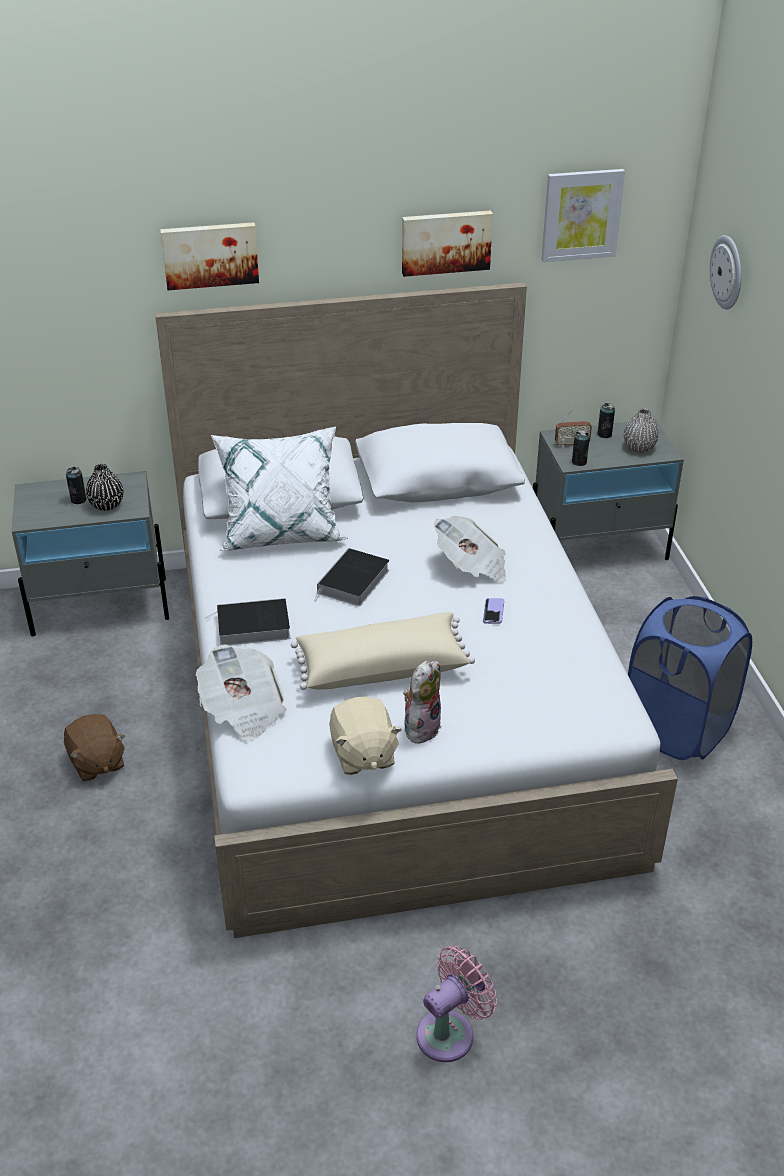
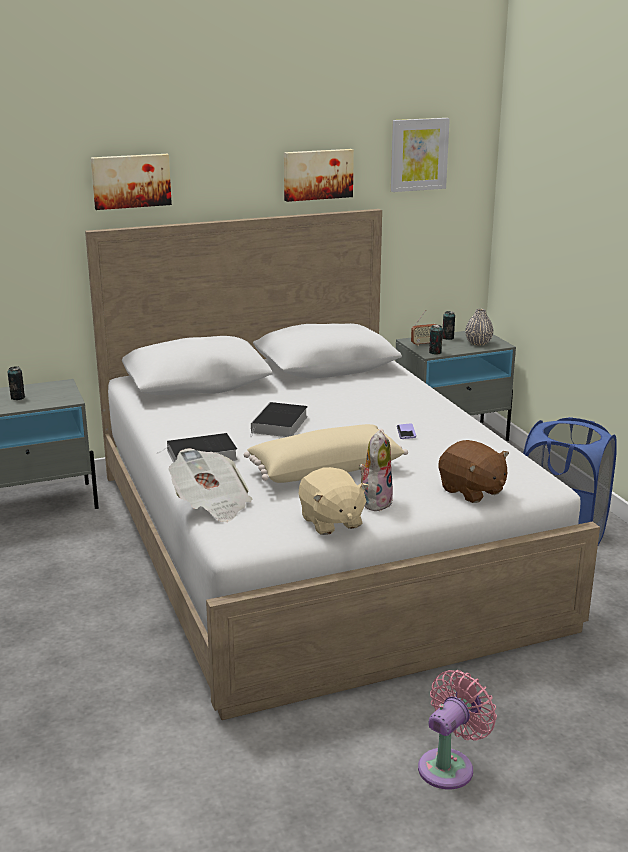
camera: 10 degrees left, 15 degrees down
brown plush toy [64,714,125,781] -> brown plush toy moved to [439,440,509,503]
black vase [86,464,124,511] -> none
white pillow [211,427,349,551] -> none
newspaper [434,516,506,582] -> none
wall clock [710,235,741,309] -> none

